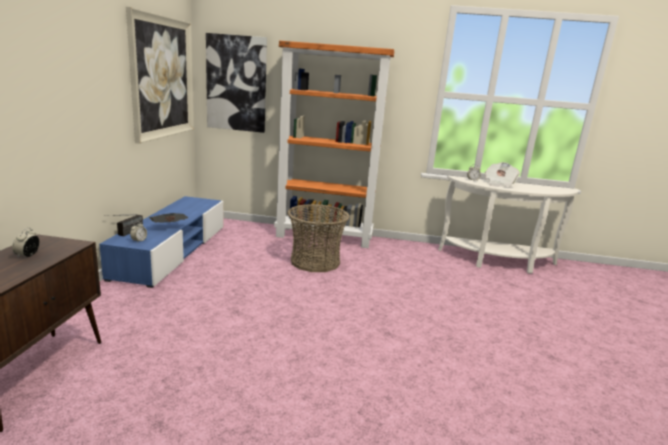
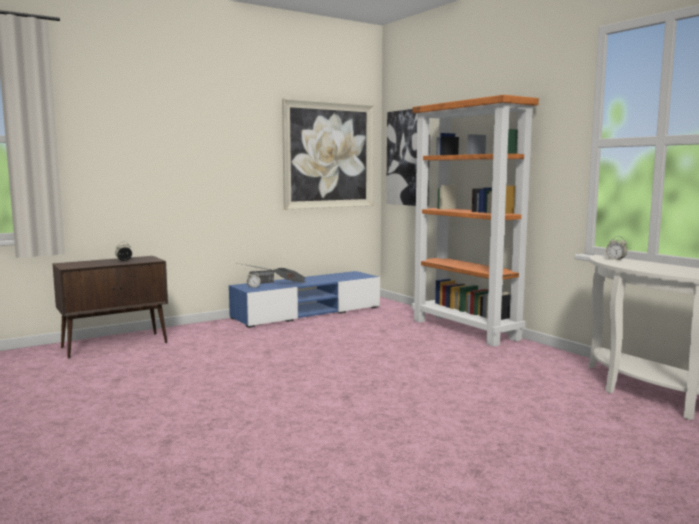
camera: 50 degrees right, 10 degrees down
basket [287,204,350,272] -> none
newspaper [485,162,520,187] -> none

